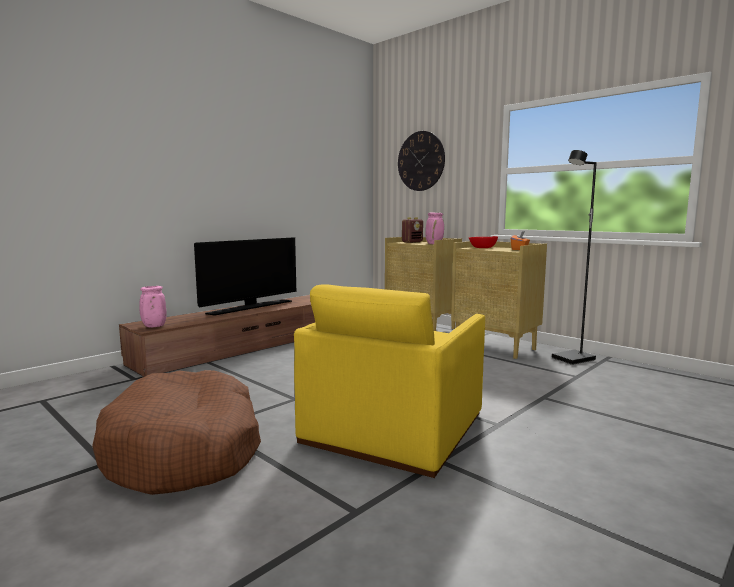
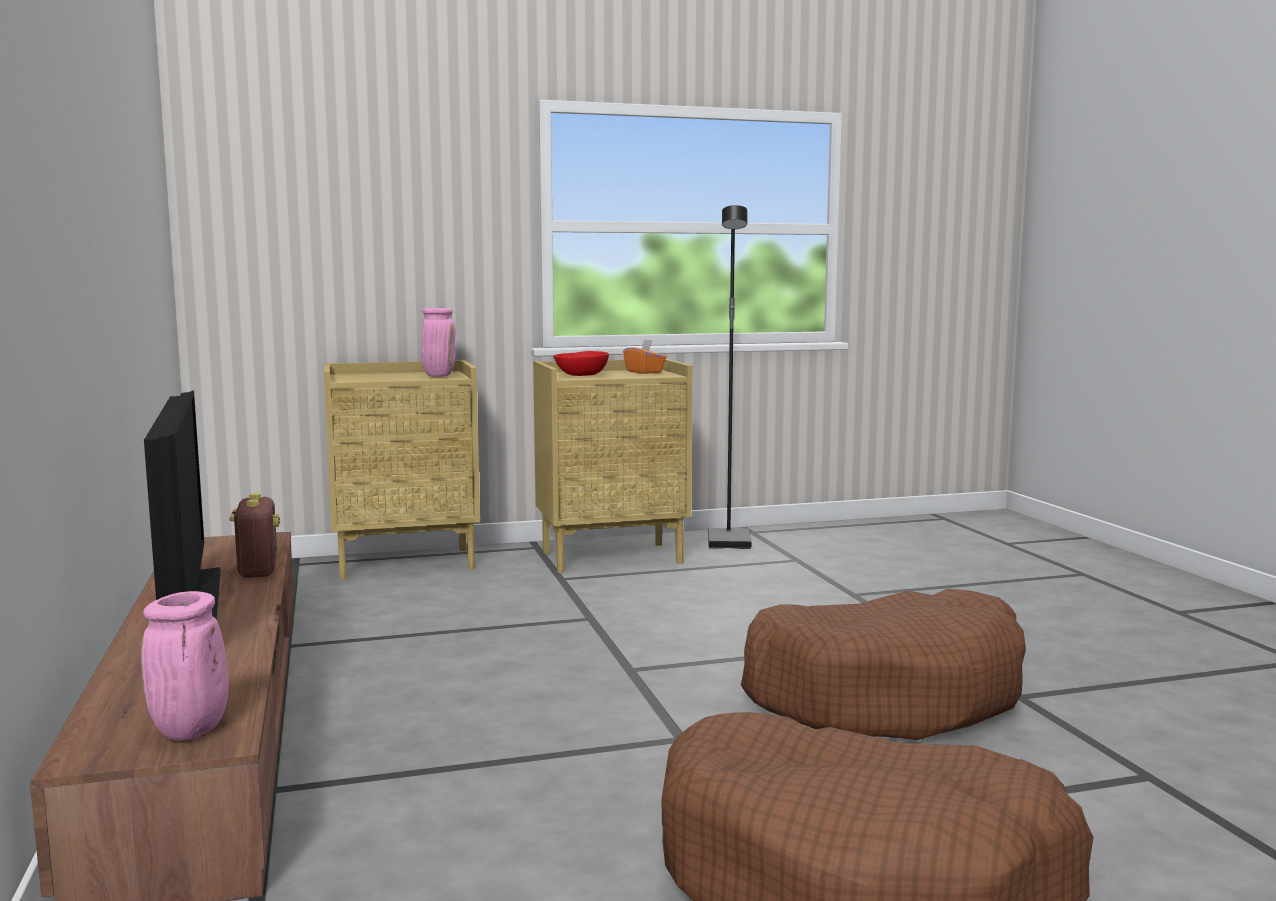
camera: 60 degrees left, 0 degrees up
yellow armchair [294,284,485,478] -> brown dog bed [741,588,1026,740]
wall clock [398,131,445,191] -> none
radio [402,217,423,243] -> radio moved to [229,493,280,578]

